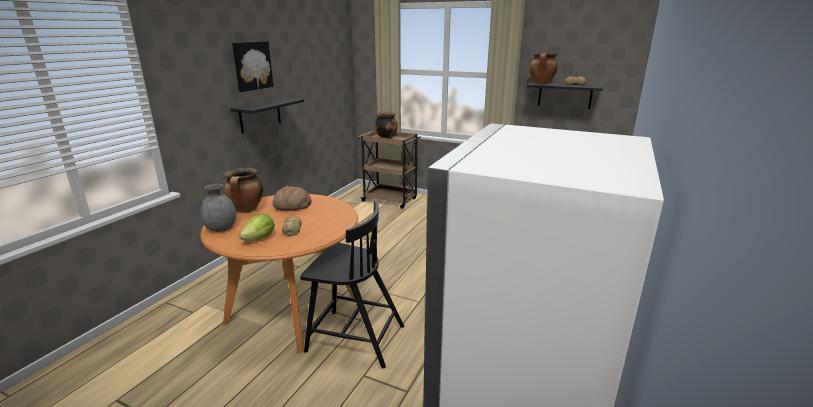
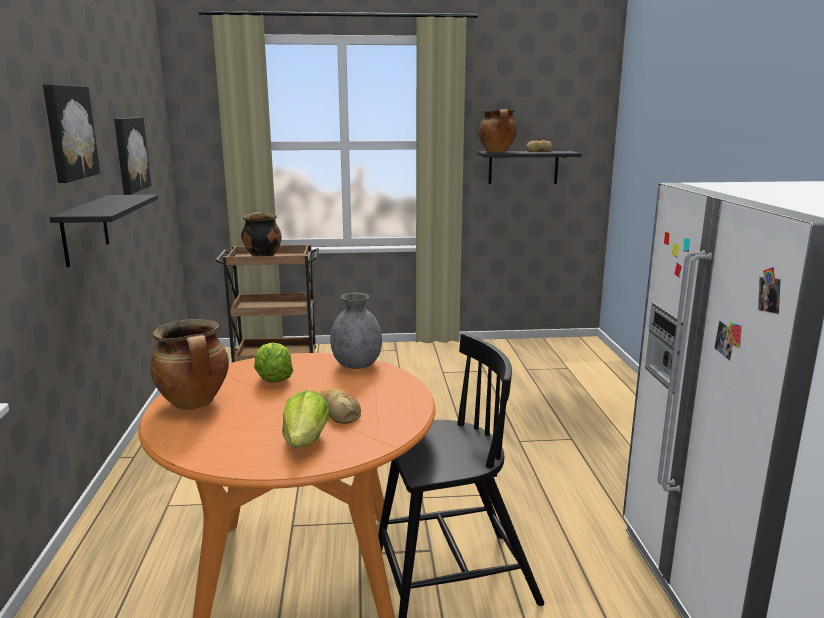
camera: 30 degrees left, 5 degrees down
grey vase [200,184,236,232] -> grey vase moved to [330,293,382,369]
bread [273,186,312,211] -> lettuce [254,342,293,383]
none -> picture [114,117,151,195]

